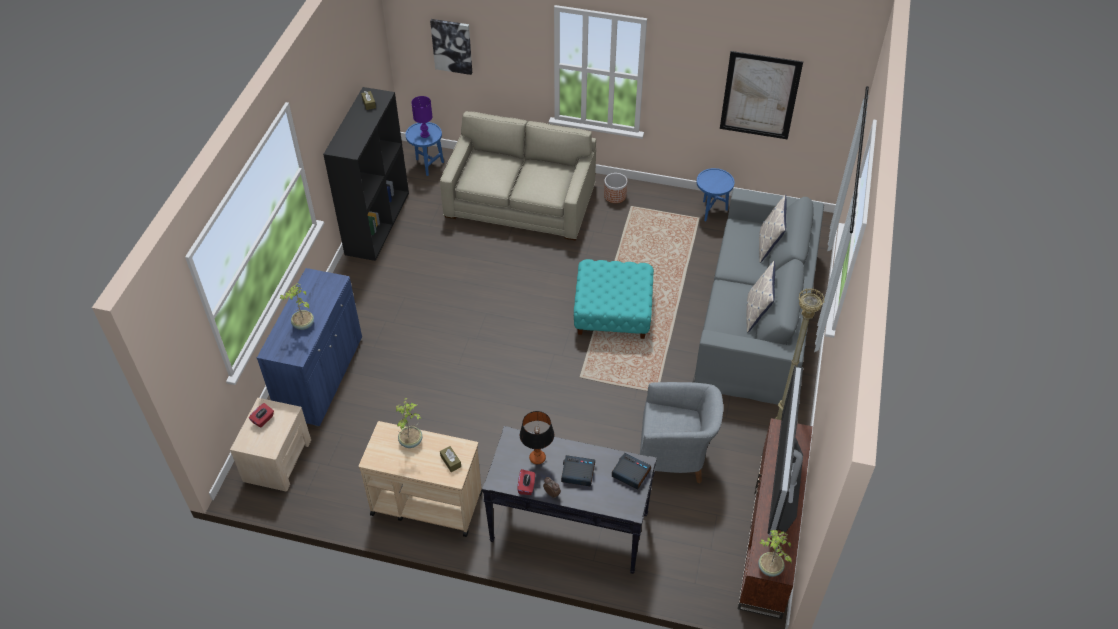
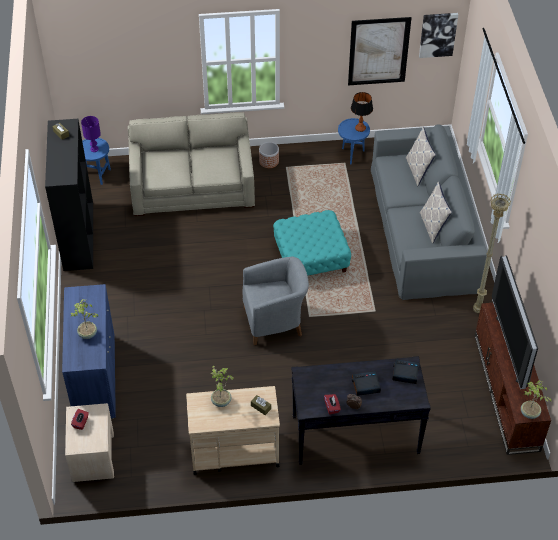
camera: 20 degrees left, 0 degrees up
picture [430,19,472,75] -> picture moved to [419,13,458,58]
table lamp [520,411,554,464] -> table lamp moved to [351,92,373,132]
grey armchair [640,382,723,484] -> grey armchair moved to [243,257,309,345]

